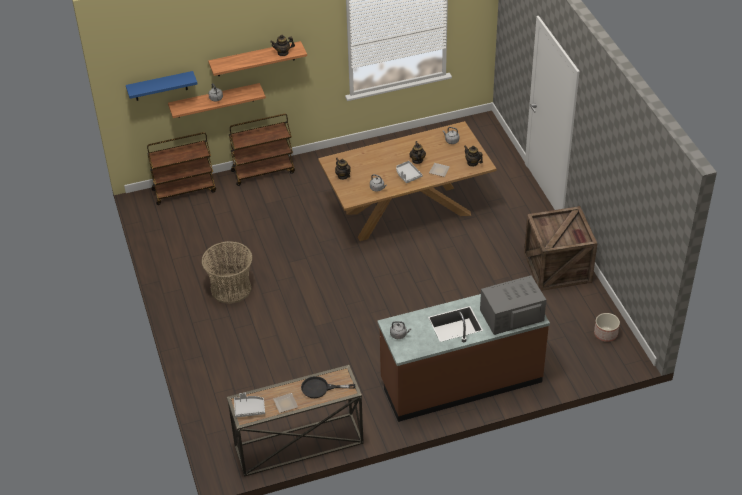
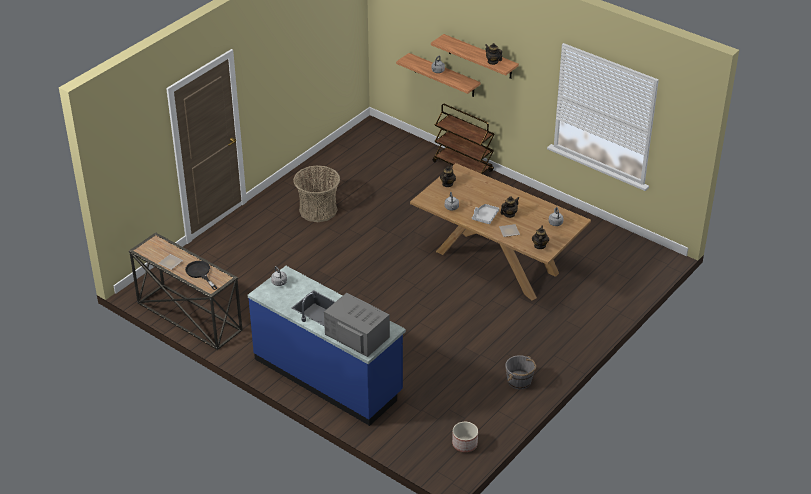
camera: 55 degrees right, 5 degrees down
blue shelf [126,71,197,101] -> none
brown cart [147,132,216,205] -> none
grey tray [234,393,265,417] -> none
brown counter [377,294,550,422] -> blue counter [248,266,406,426]
crate [524,206,597,291] -> grey bucket [505,355,536,389]

